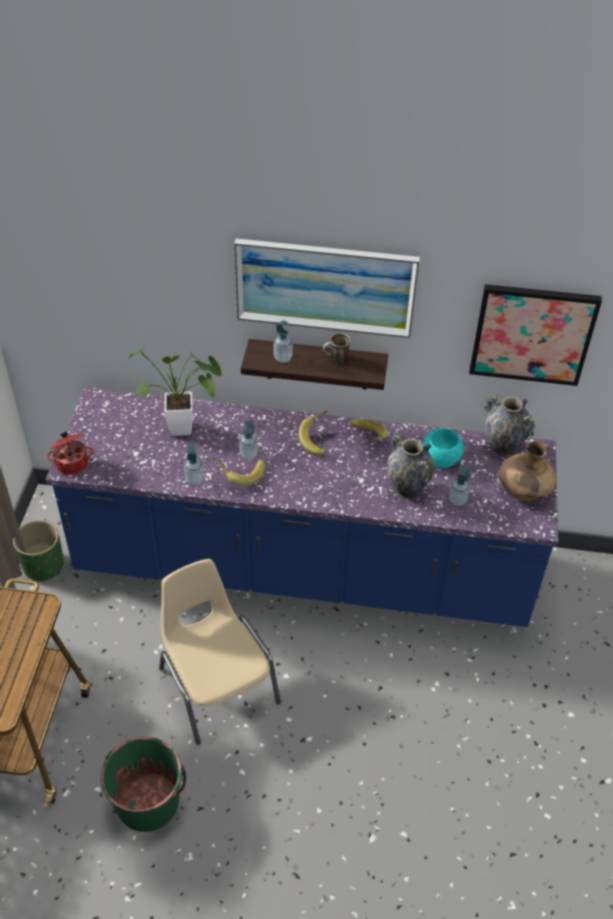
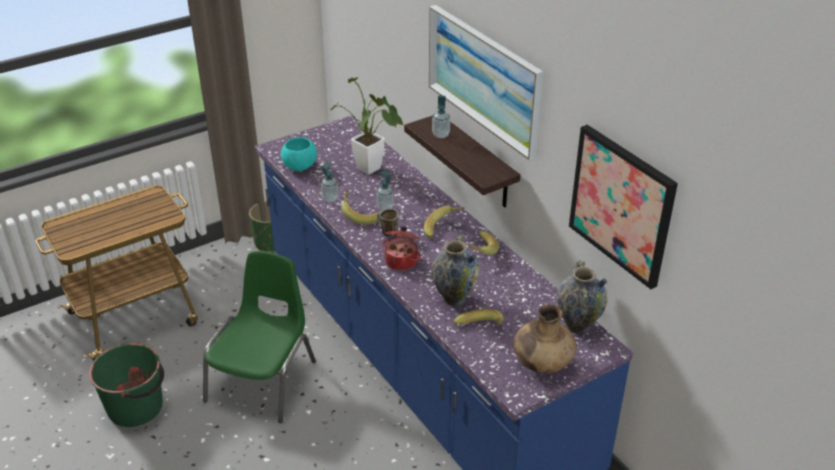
camera: 50 degrees right, 10 degrees down
cooking pot [47,432,94,475] -> cooking pot moved to [382,226,421,271]
beige chair [159,559,281,745] -> green chair [203,251,316,423]
mug [323,333,350,363] -> mug moved to [377,209,399,237]
turquoise bowl [423,428,464,468] -> turquoise bowl moved to [281,137,317,171]
soap dispenser [449,466,469,506] -> banana [453,309,503,326]

